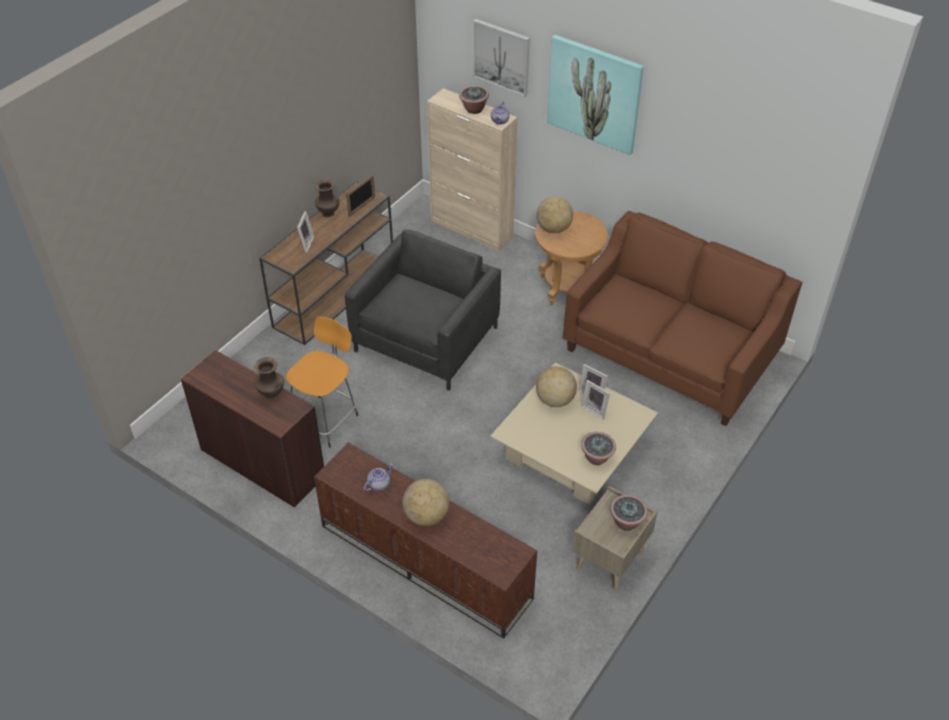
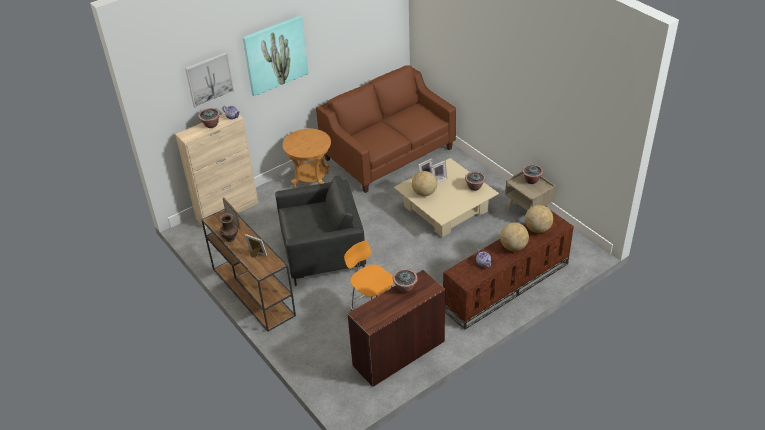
camera: 70 degrees left, 5 degrees down
brown vase [254,357,284,399] -> potted plant [393,269,418,293]
grey armchair [345,229,501,391] -> grey armchair turned 120 degrees clockwise [275,176,366,286]
globe [536,196,573,233] -> globe moved to [525,205,553,233]

